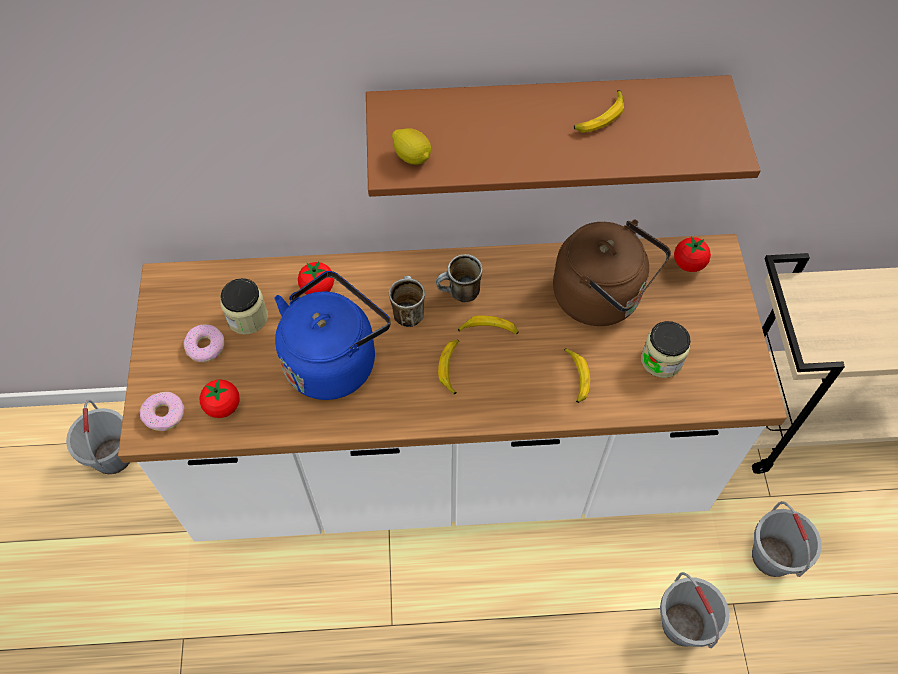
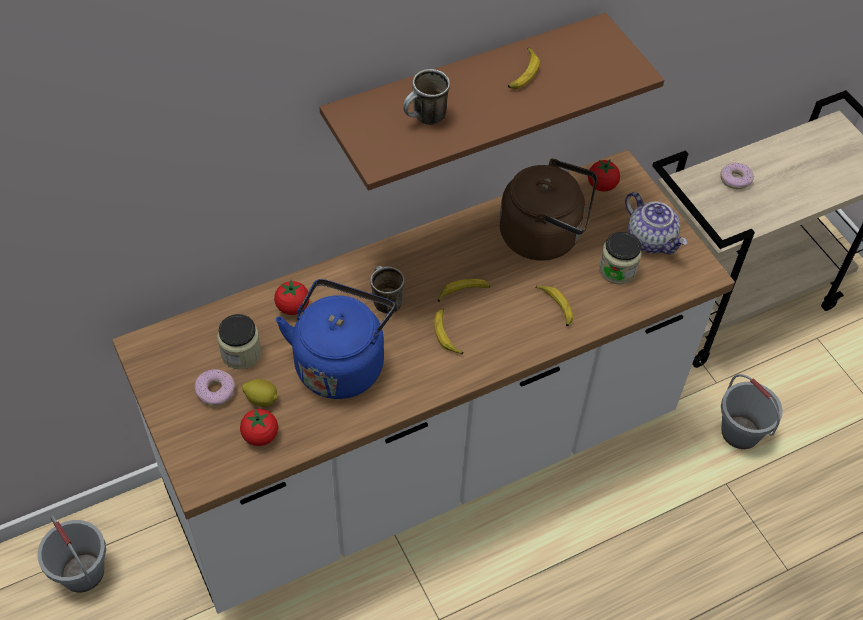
camera: 25 degrees left, 5 degrees down
donut [140,392,185,431] -> donut moved to [720,162,754,189]
lemon [392,128,431,165] -> lemon moved to [242,379,278,407]
mug [436,254,482,303] -> mug moved to [403,69,450,125]
grey bucket [660,572,730,648] -> none
none -> teapot [625,192,687,255]

